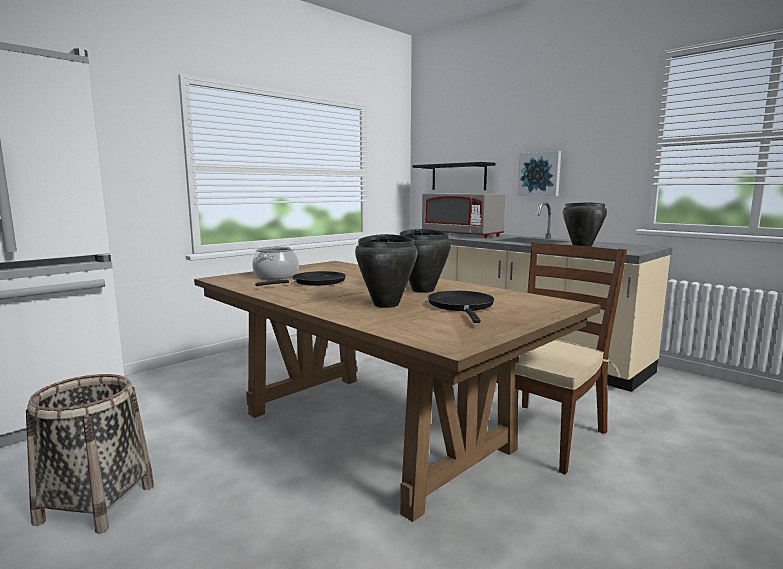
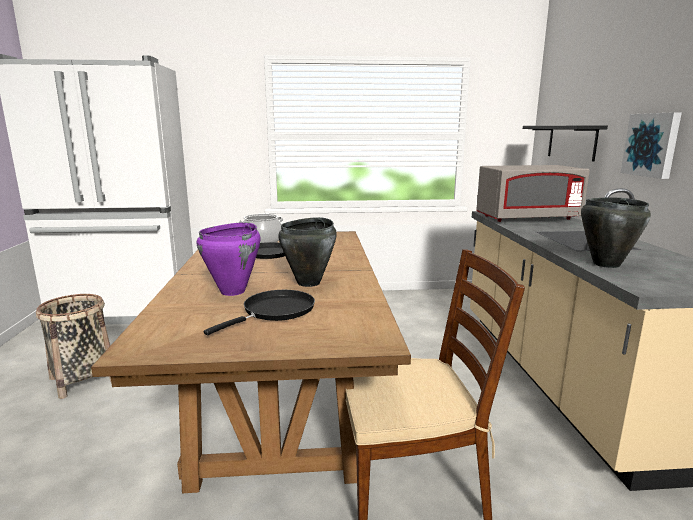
camera: 40 degrees right, 5 degrees up
black cooking pot [355,234,417,308] -> purple cooking pot [197,222,260,296]
grey microwave [422,193,505,238] -> grey microwave turned 90 degrees counterclockwise [476,165,589,222]

